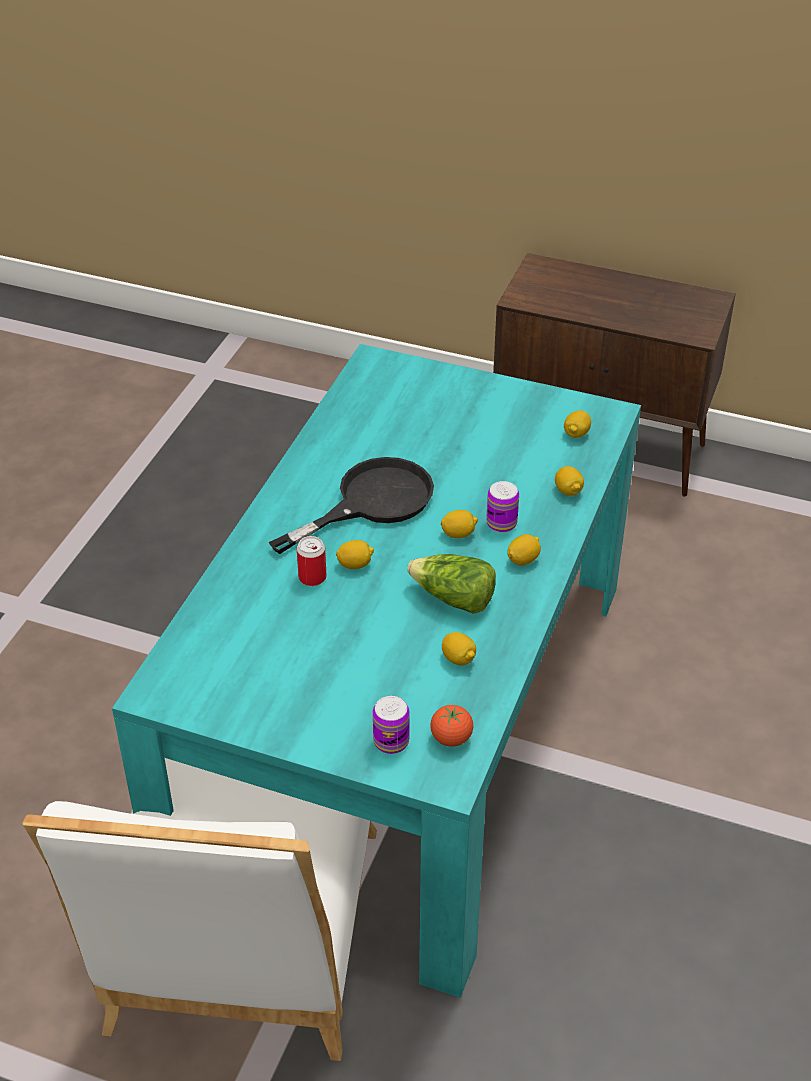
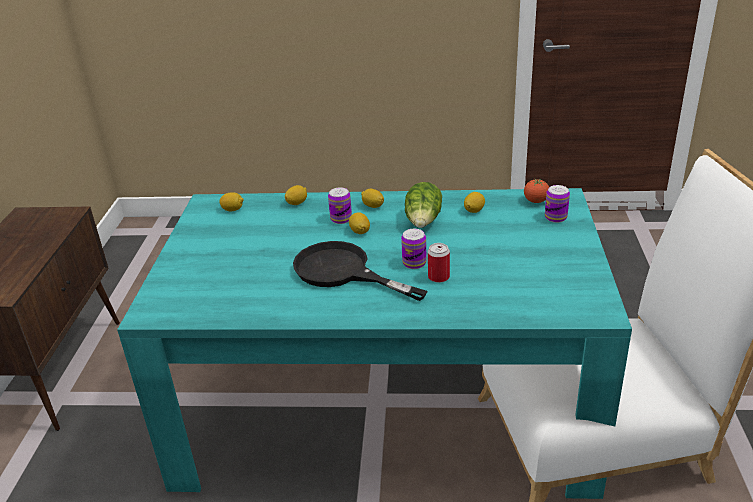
camera: 105 degrees left, 10 degrees down
lemon [336,540,374,569] -> can [401,229,427,269]

